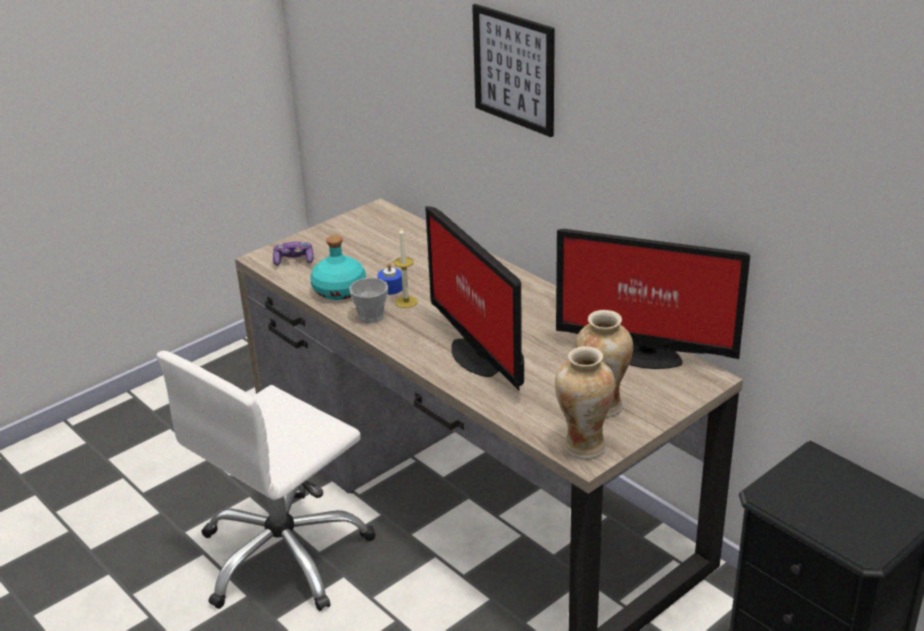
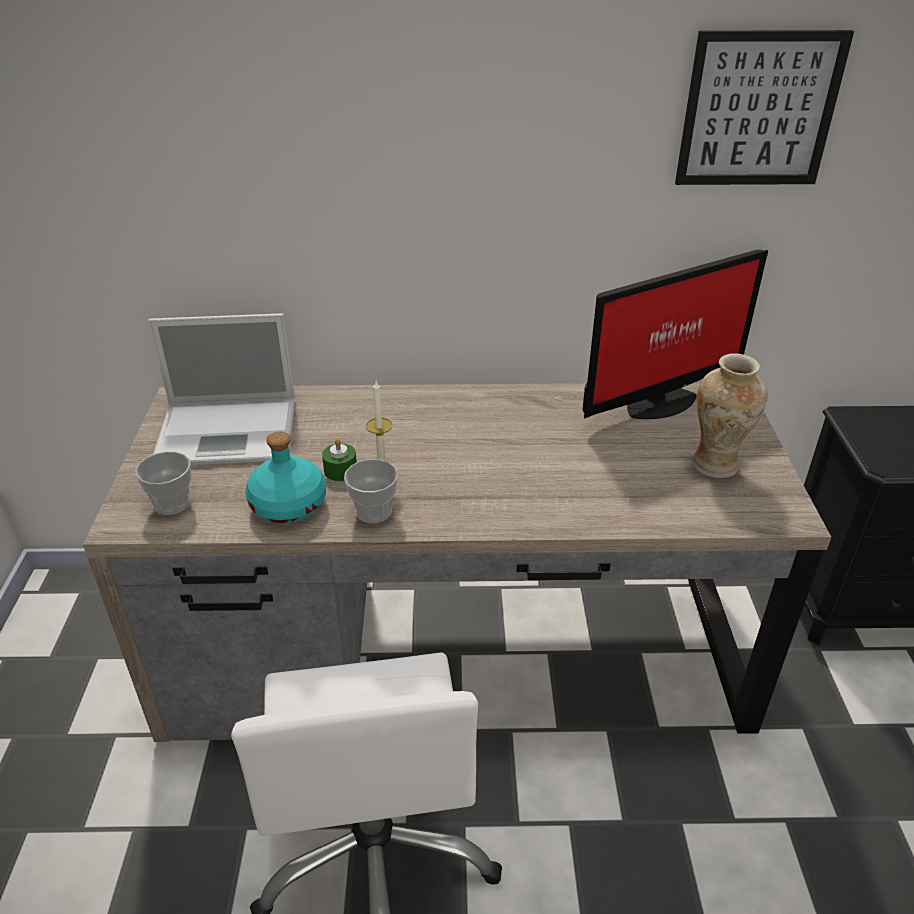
camera: 50 degrees left, 5 degrees up
game controller [273,242,313,266] -> cup [135,452,191,515]
blue candle [377,262,403,295] -> green candle [322,438,357,481]
monitor [425,206,524,391] -> none
picture [472,4,555,137] -> picture moved to [675,30,854,185]
vase [555,346,615,460] -> none
none -> laptop [148,313,295,465]

